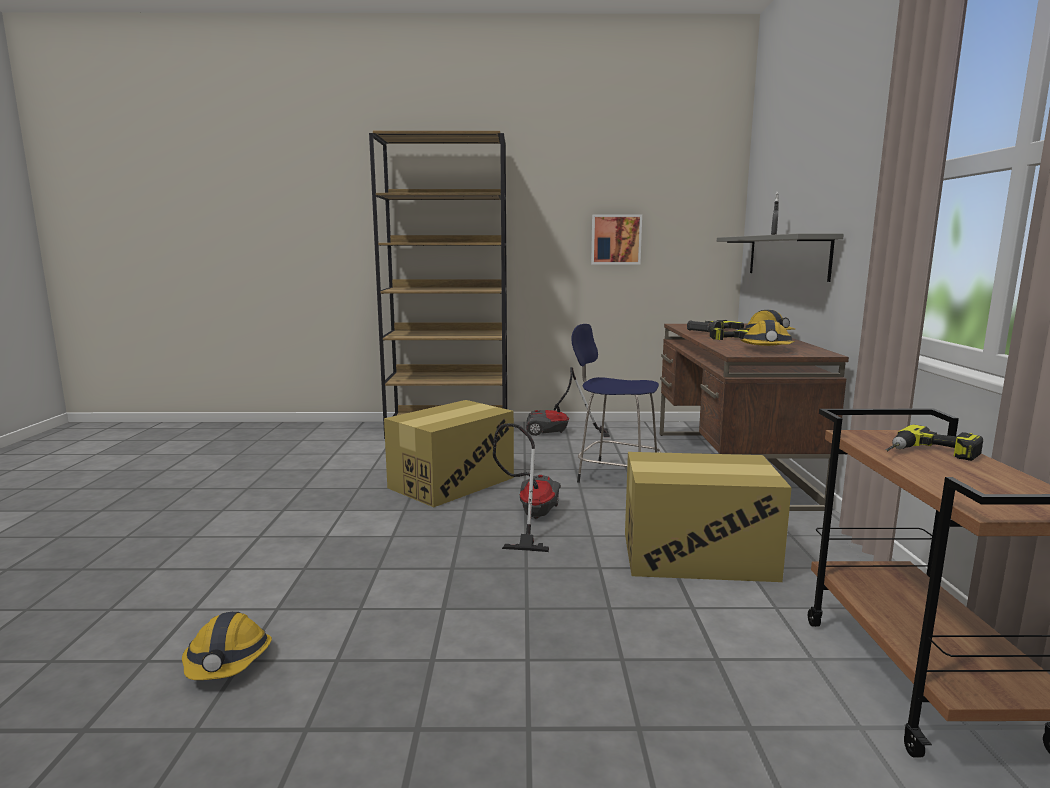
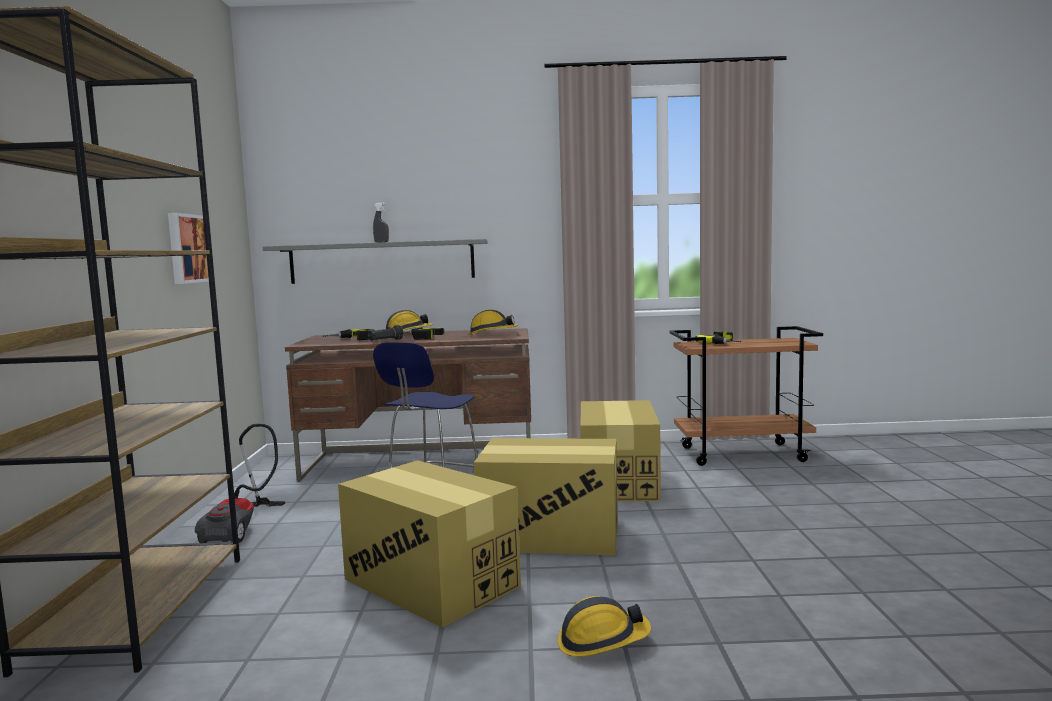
camera: 90 degrees left, 5 degrees down
hard hat [182,612,272,680] -> hard hat moved to [558,596,651,657]
vacuum cleaner [493,423,561,552] -> cardboard box [474,438,618,556]

